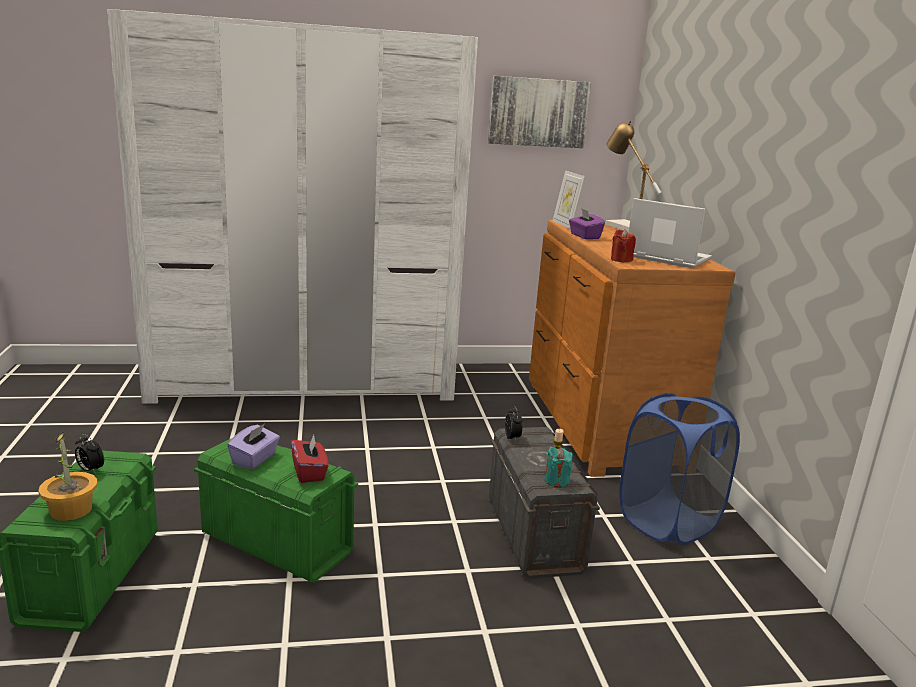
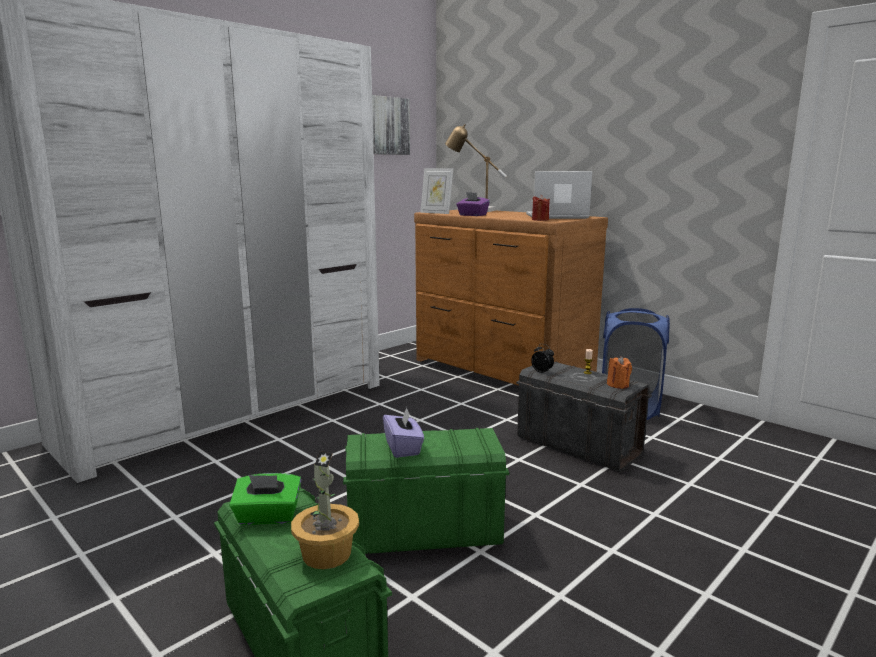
camera: 35 degrees left, 5 degrees down
alarm clock [75,434,104,474] -> green tissue box [229,473,301,525]
red tissue box [291,435,329,483] -> none
turquoise candle [544,447,573,488] -> orange candle [607,356,632,389]

